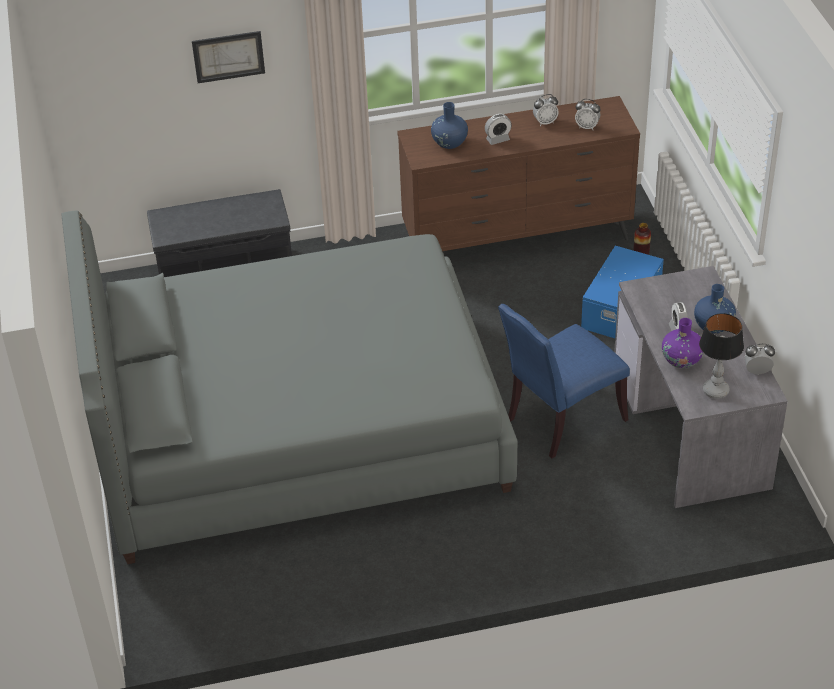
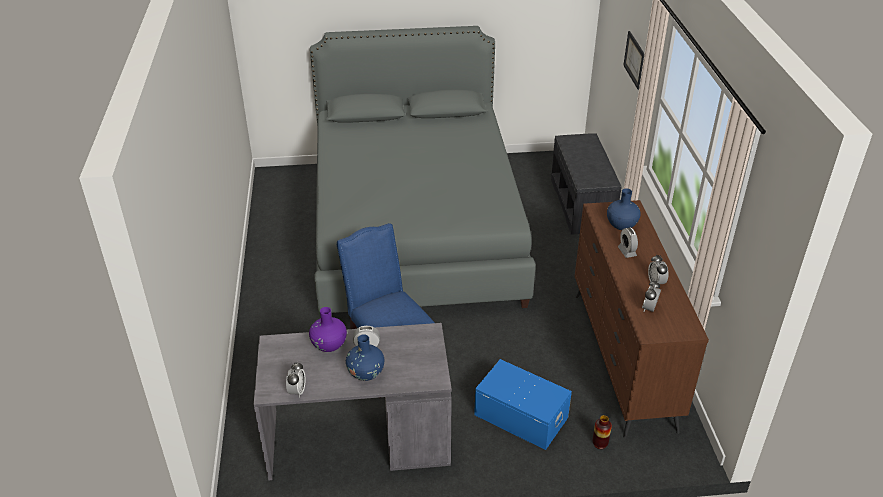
camera: 95 degrees right, 5 degrees down
table lamp [699,313,744,399] -> none

